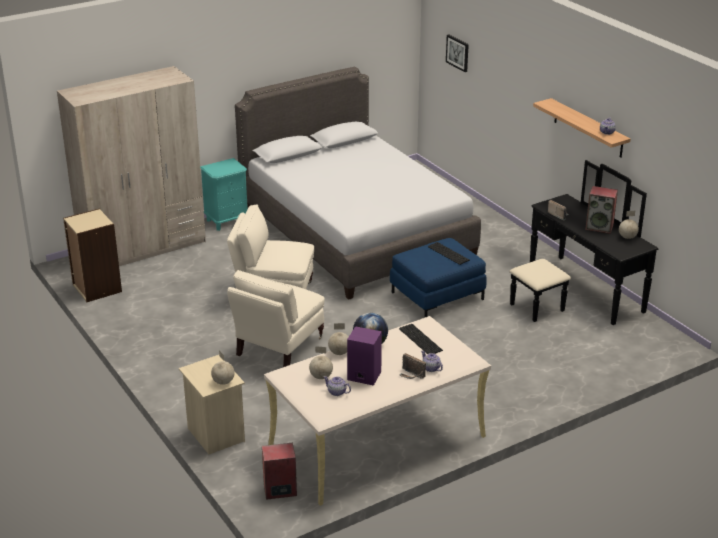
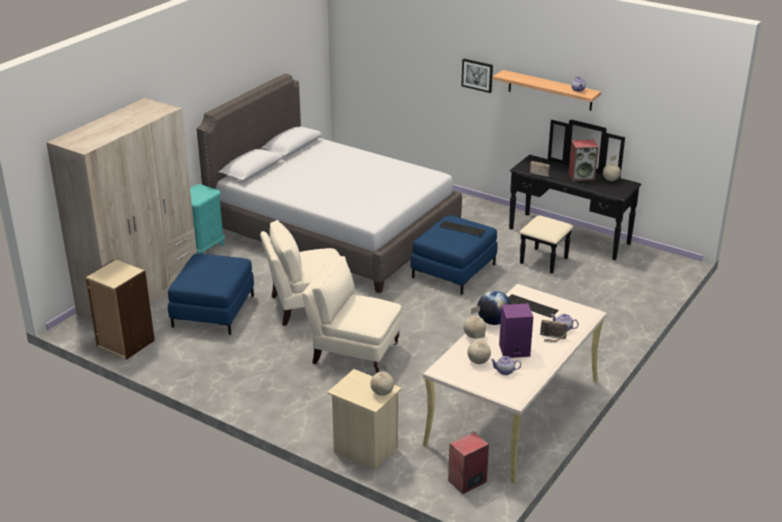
camera: 25 degrees left, 0 degrees up
beige armchair [227,270,324,367] -> beige armchair turned 105 degrees clockwise [302,256,401,375]
picture [446,35,469,72] -> picture moved to [461,59,493,93]
none -> blue ottoman [168,253,254,335]

